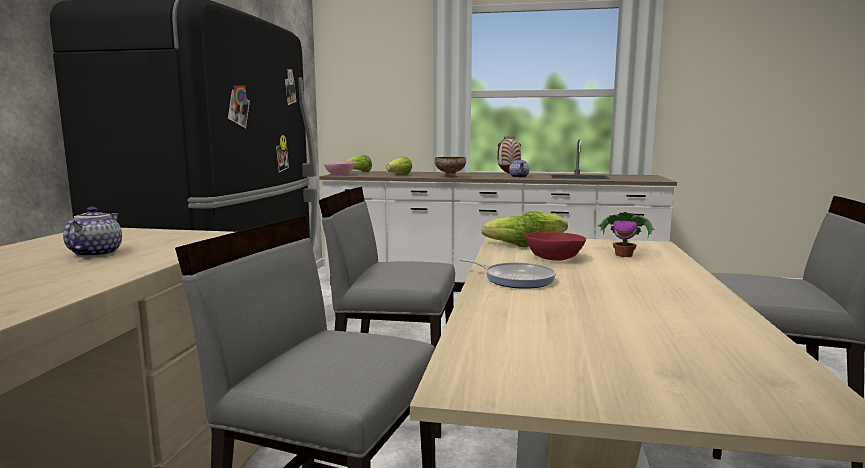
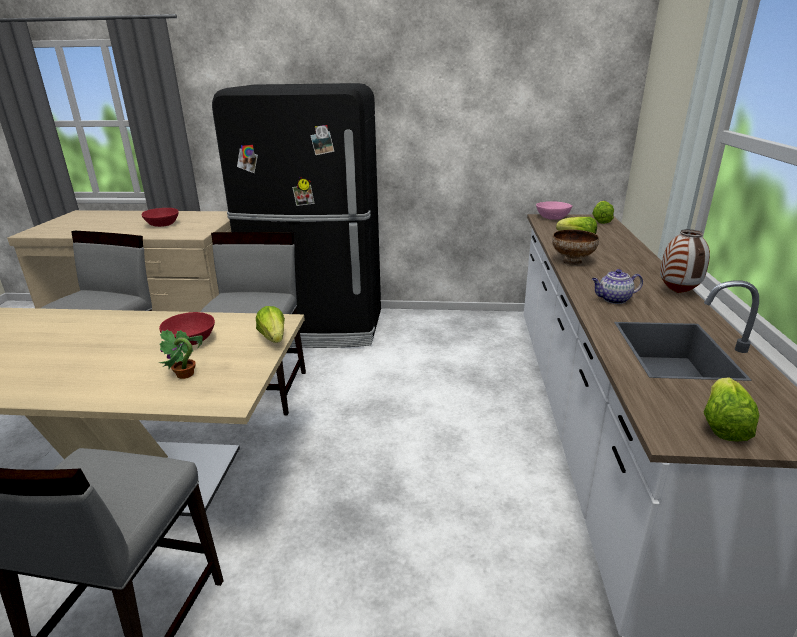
camera: 85 degrees right, 15 degrees up
teapot [63,207,122,257] -> red bowl [142,208,179,227]
frying pan [459,259,556,289] -> none
lettuce [482,216,534,247] -> lettuce moved to [703,377,759,441]

